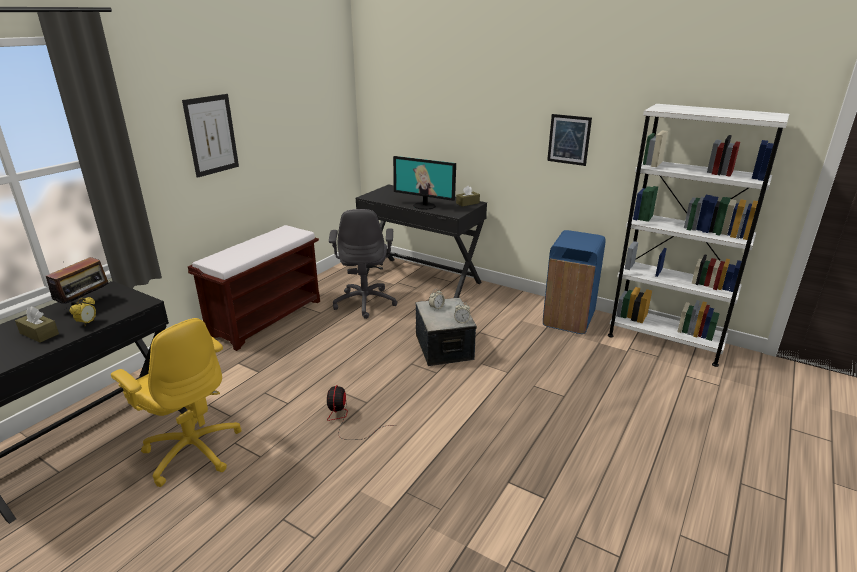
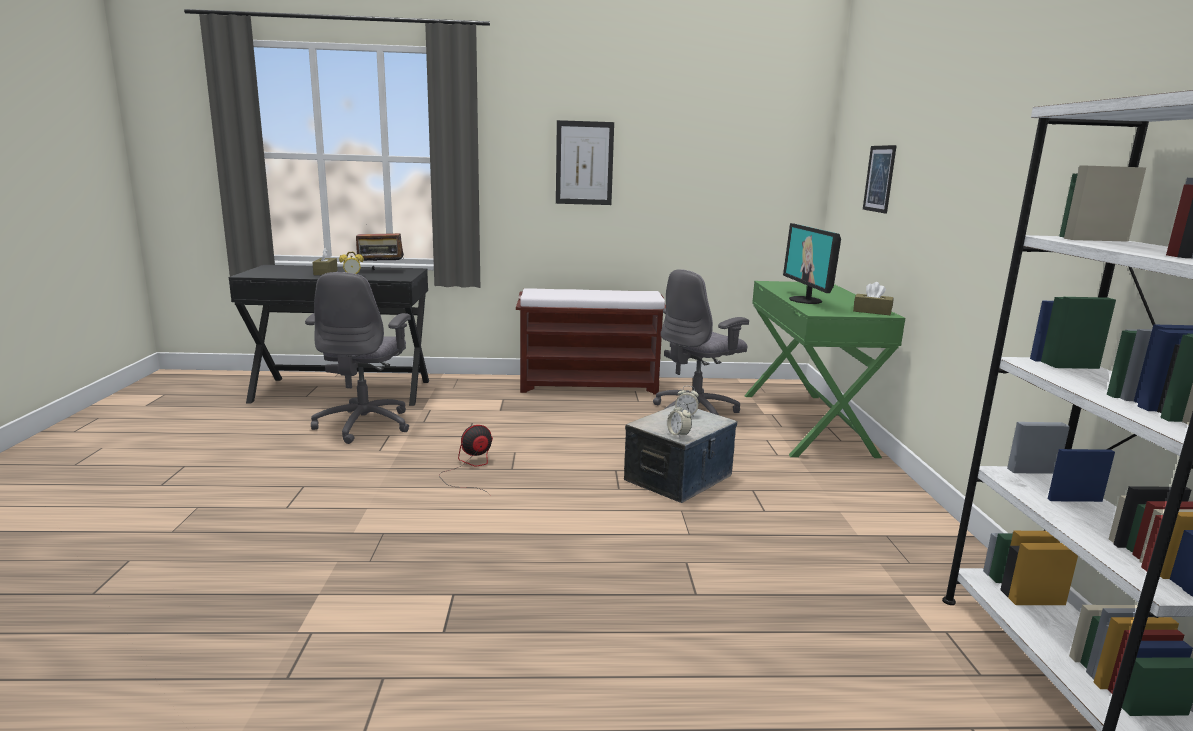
camera: 55 degrees right, 10 degrees down
yellow office chair [111,318,241,487] -> grey office chair [305,272,411,444]
black desk [356,184,487,298] -> green desk [744,281,905,458]
blue trash can [543,230,606,334] -> none
picture [547,114,592,166] -> picture moved to [863,145,897,214]

